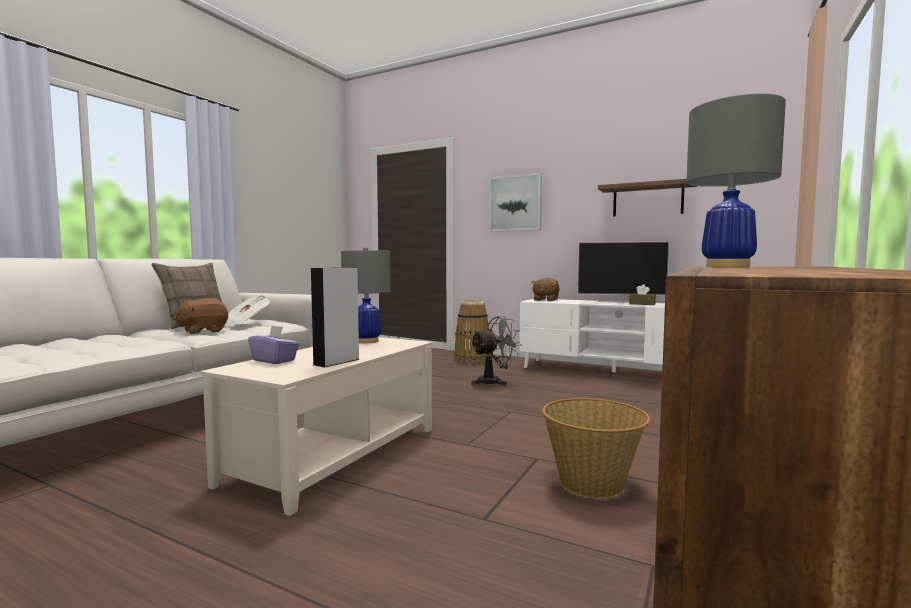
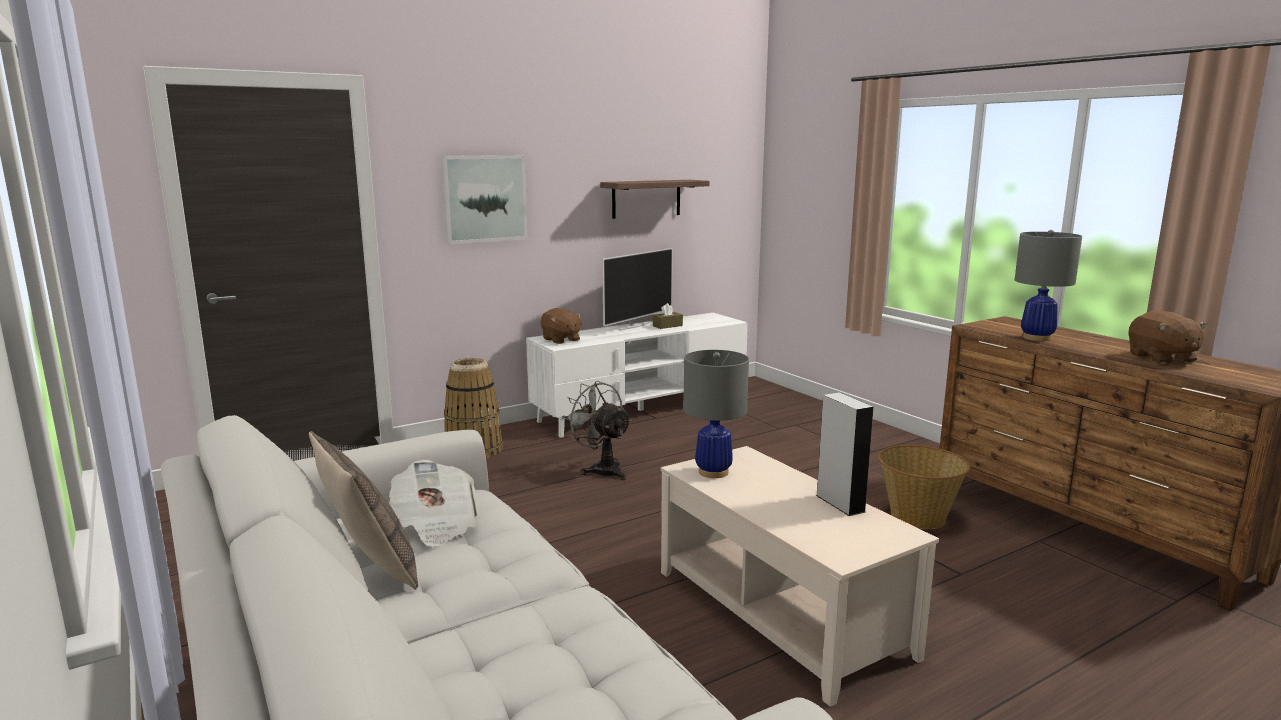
camera: 60 degrees left, 10 degrees up
brown plush toy [173,298,229,334] -> brown plush toy moved to [1128,310,1208,364]
purple tissue box [248,326,299,364] -> none
grey fan [470,316,521,386] -> grey fan turned 45 degrees counterclockwise [562,381,632,480]

